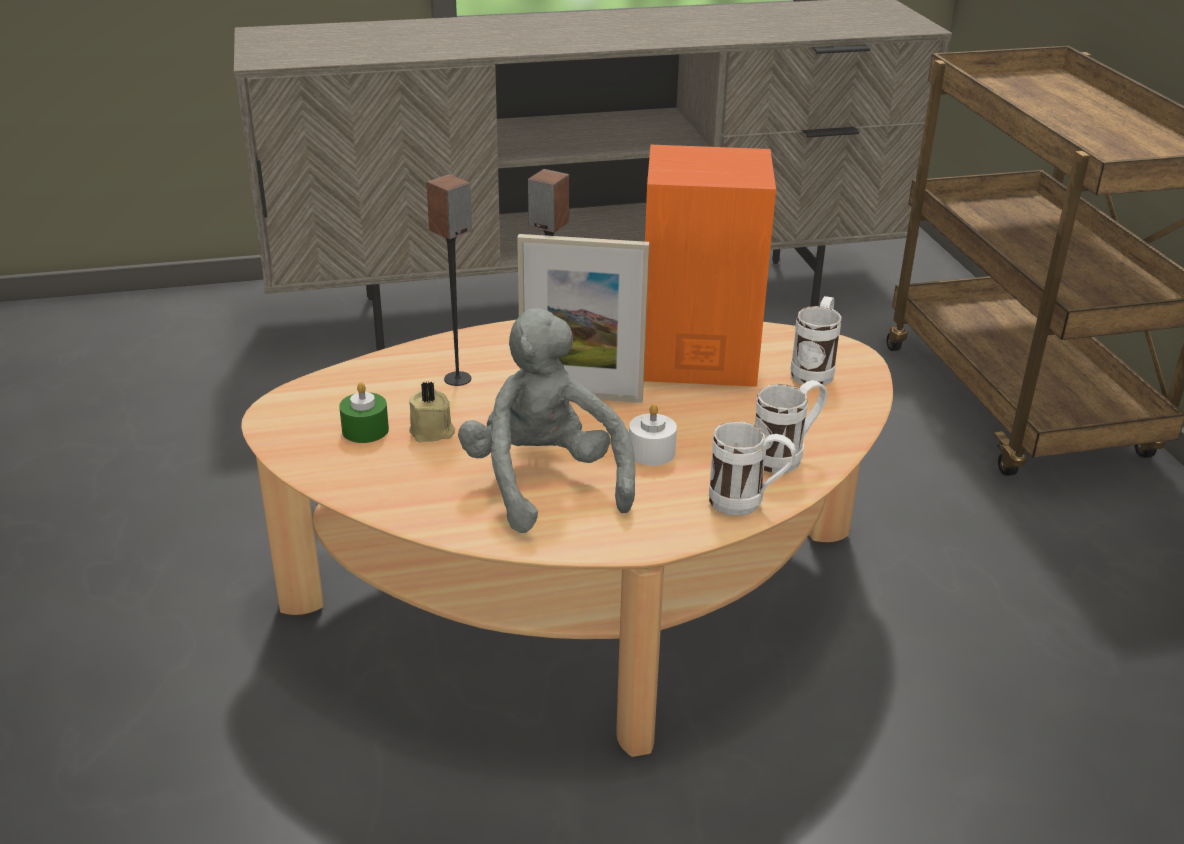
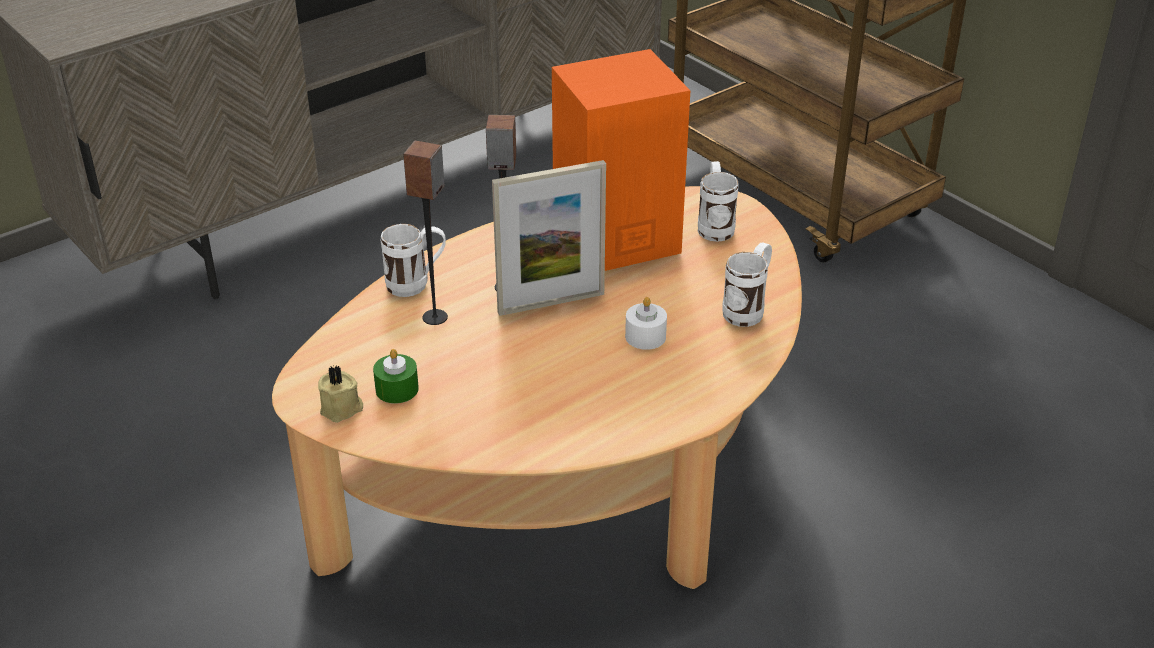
camera: 25 degrees left, 5 degrees up
beige candle [409,382,455,442] -> beige candle moved to [318,365,363,423]
grey plush toy [458,308,635,533] -> none
white mug [709,421,796,516] -> white mug moved to [381,224,446,297]

